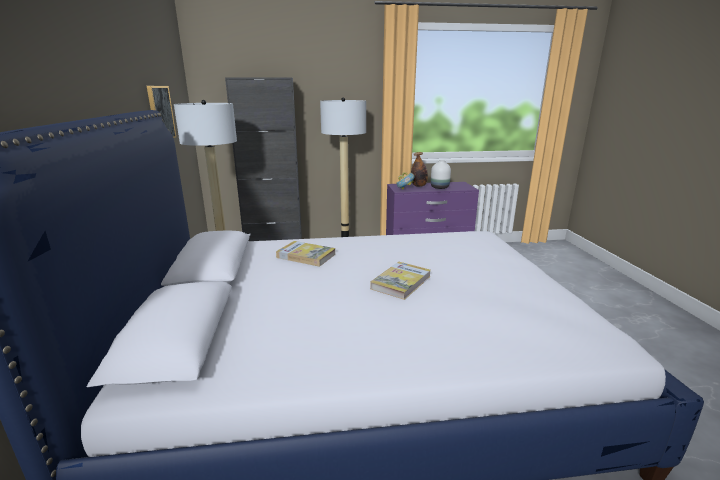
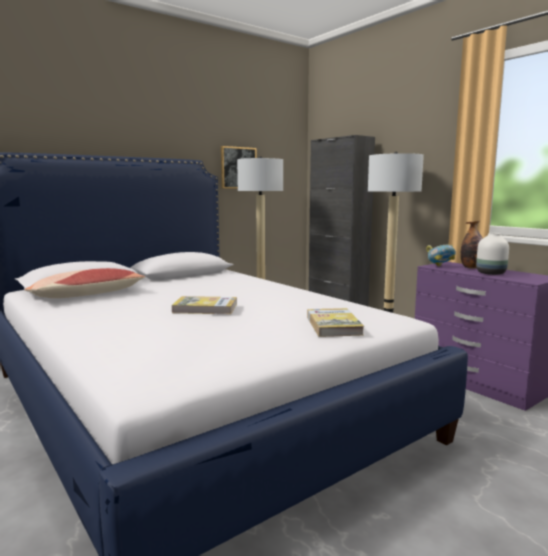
camera: 60 degrees right, 10 degrees down
book [276,241,336,267] -> book moved to [307,308,364,337]
none -> pillow [25,268,145,298]

